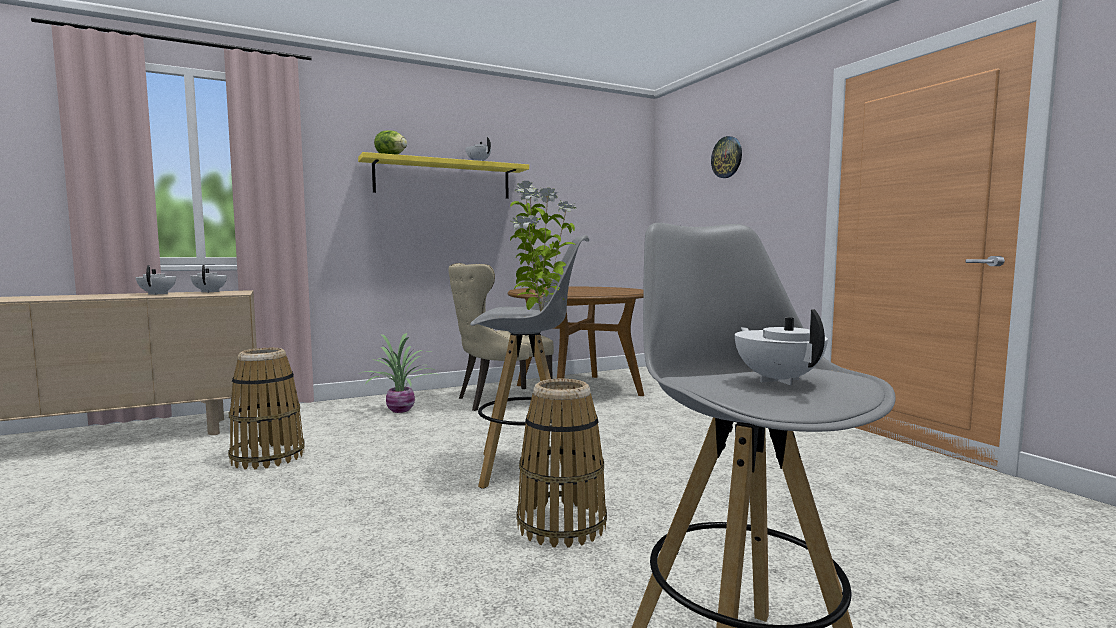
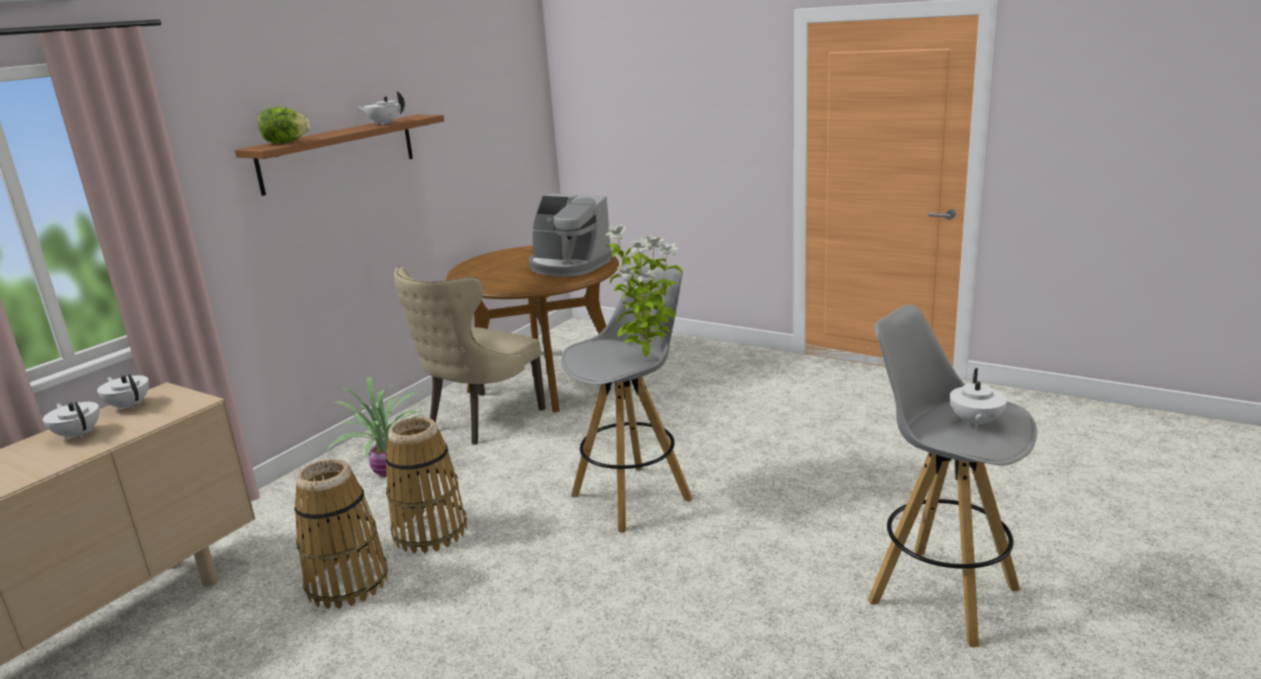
camera: 30 degrees left, 15 degrees up
yellow shelf [358,152,529,199] -> brown shelf [235,115,444,196]
basket [516,379,607,548] -> basket moved to [386,417,467,554]
wall clock [711,136,742,178] -> none
white teapot [735,309,828,385] -> white teapot turned 120 degrees counterclockwise [950,368,1007,429]
none -> coffee machine [529,194,612,277]

